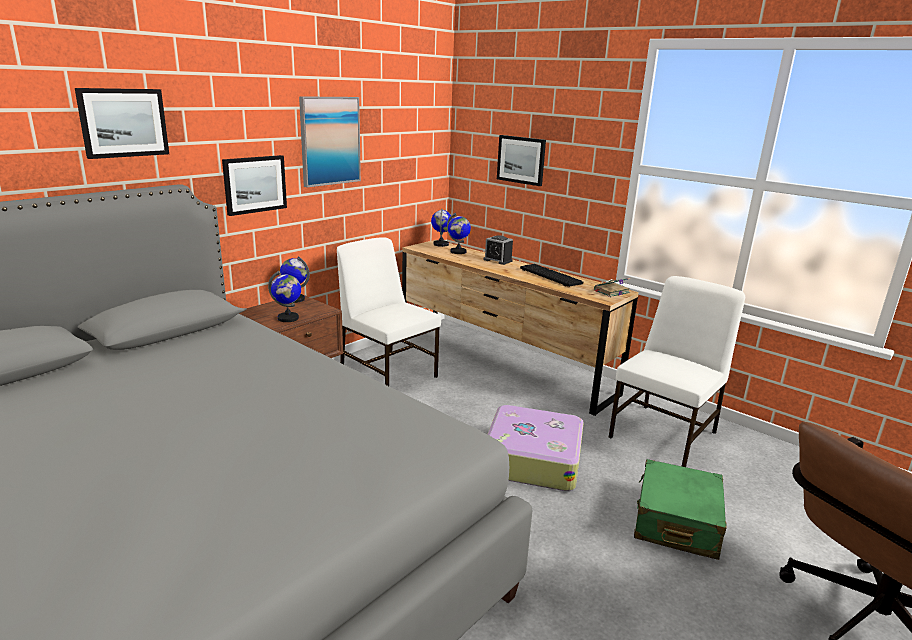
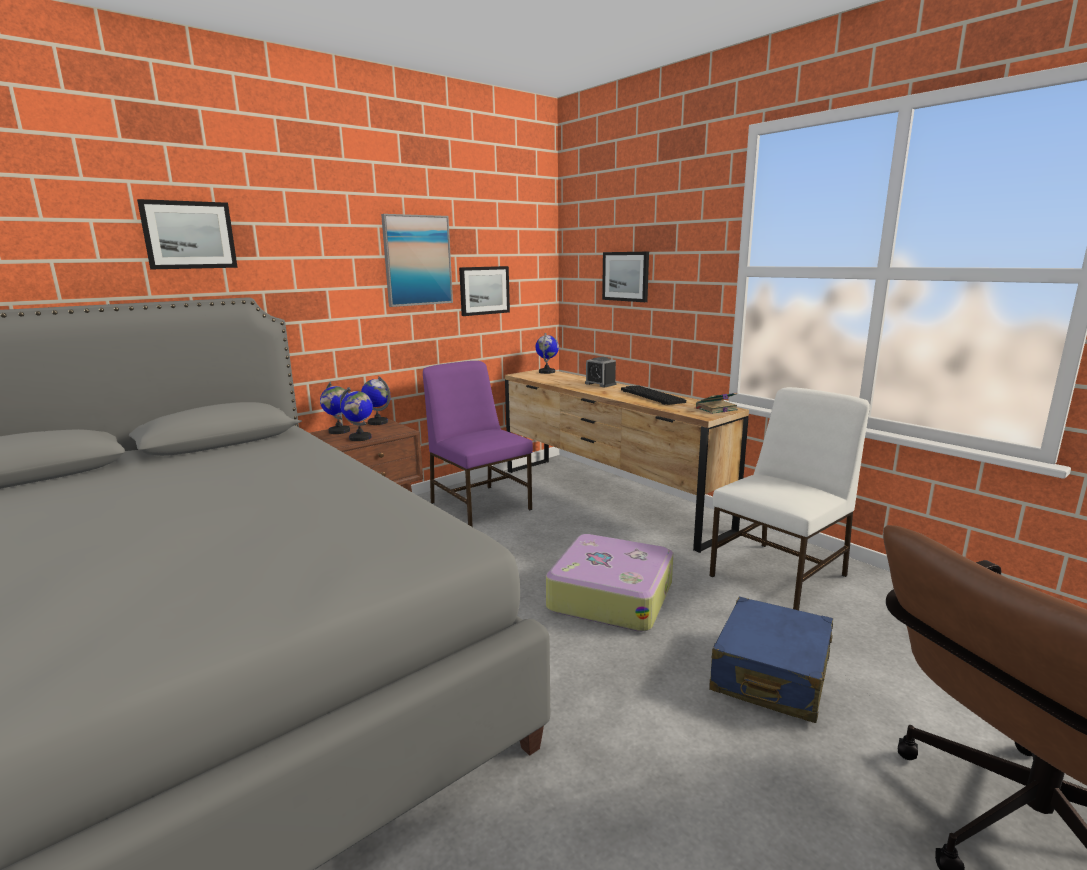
camera: 10 degrees right, 5 degrees down
picture [222,155,287,216] -> picture moved to [459,266,510,316]
white chair [337,237,441,386] -> purple chair [423,361,533,527]
globe [447,213,471,254] -> globe moved to [320,382,350,434]
green suitcase [634,459,727,560] -> blue suitcase [709,597,833,723]

